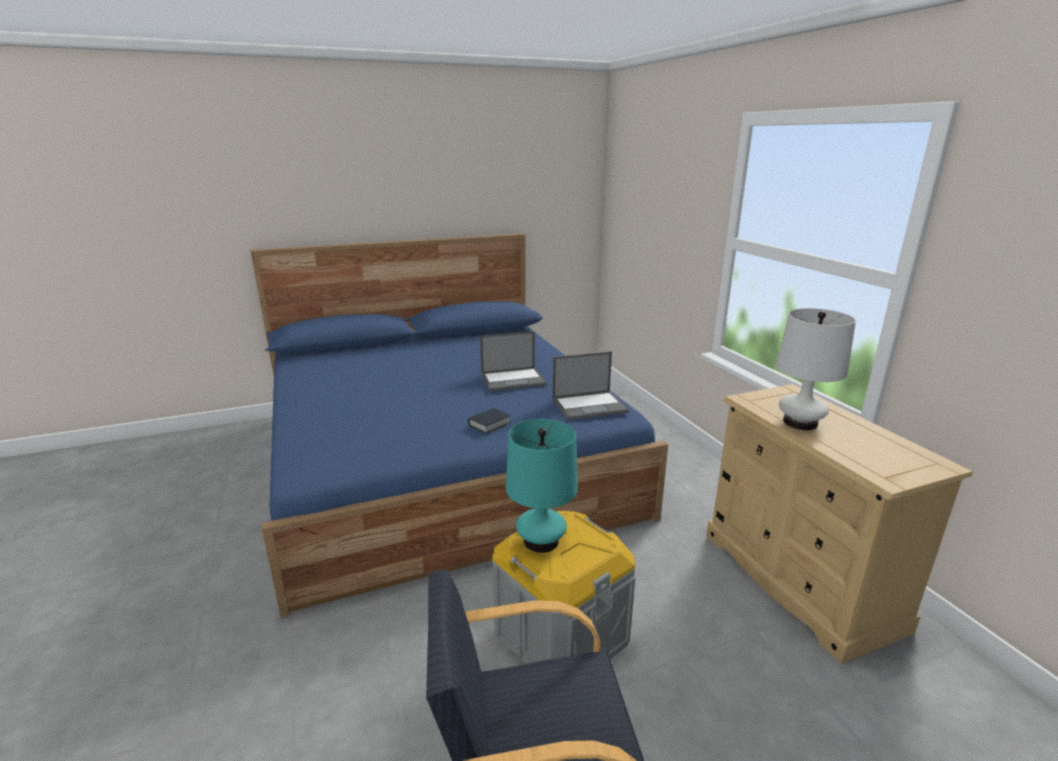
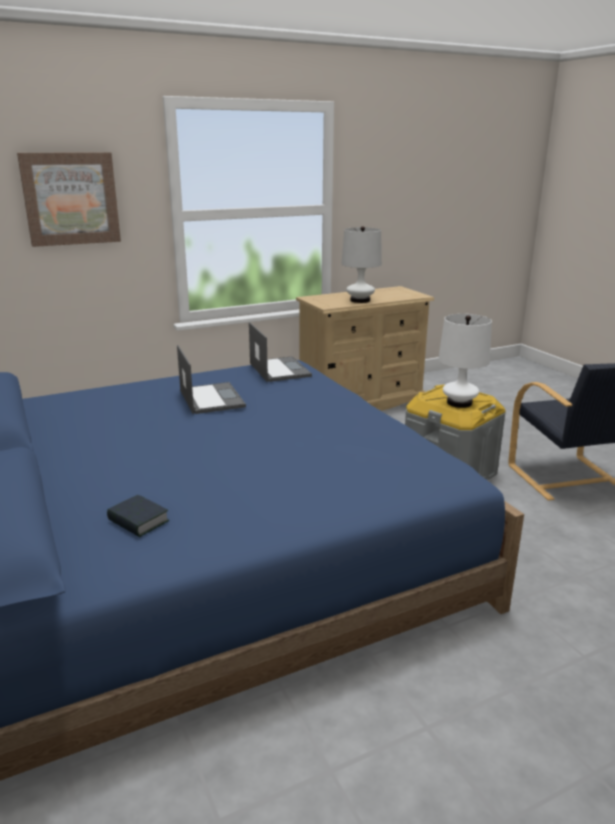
camera: 95 degrees left, 0 degrees up
book [468,408,511,434] -> book moved to [107,495,169,537]
turquoise table lamp [506,419,578,553] -> white table lamp [438,314,492,408]
none -> picture [17,152,121,247]

